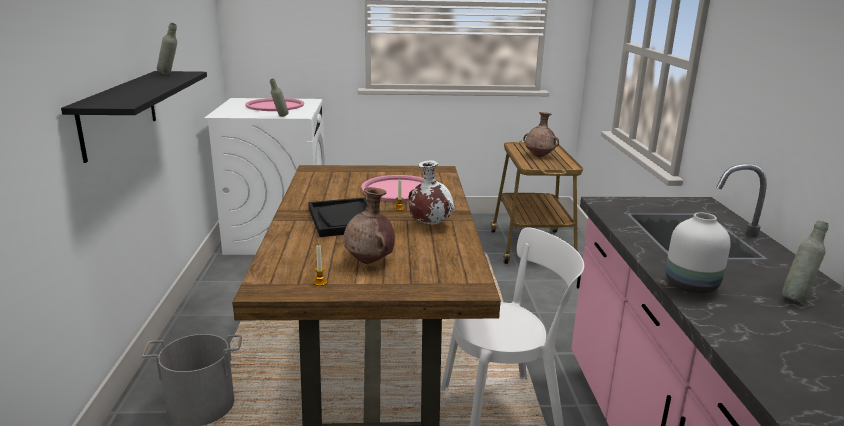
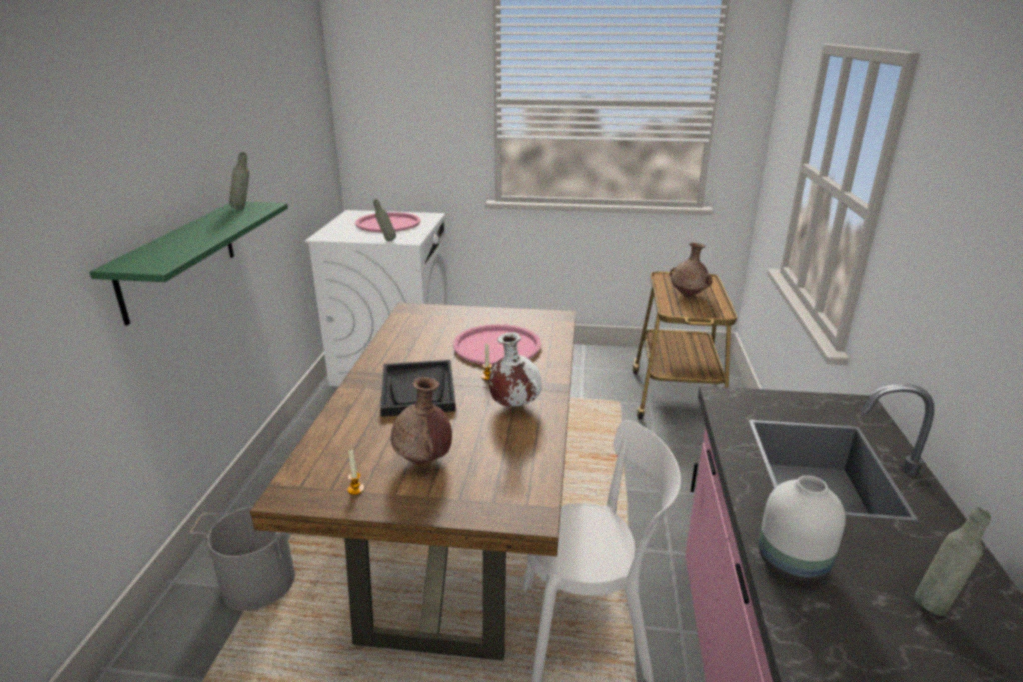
camera: 10 degrees right, 5 degrees up
black shelf [61,71,207,163] -> green shelf [89,202,288,326]

